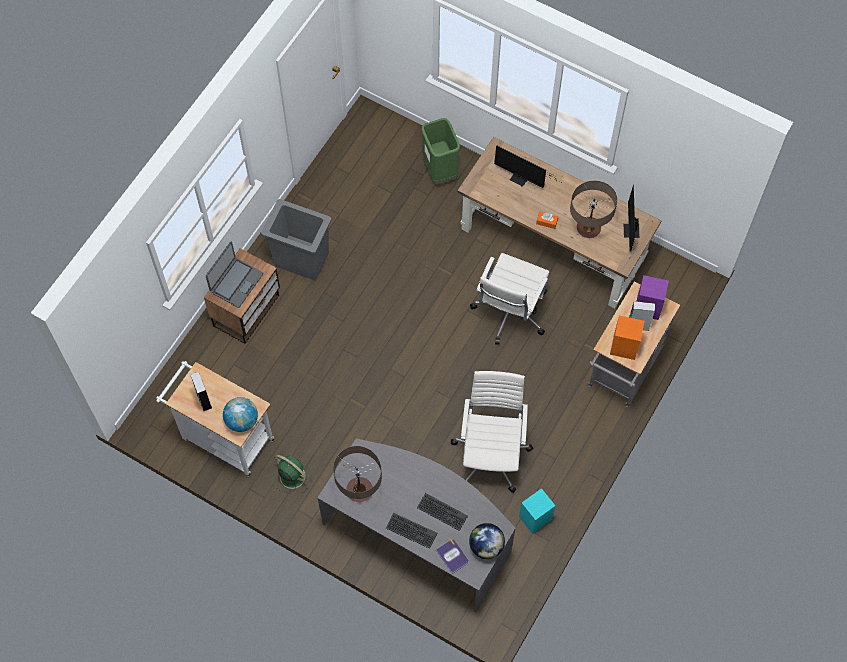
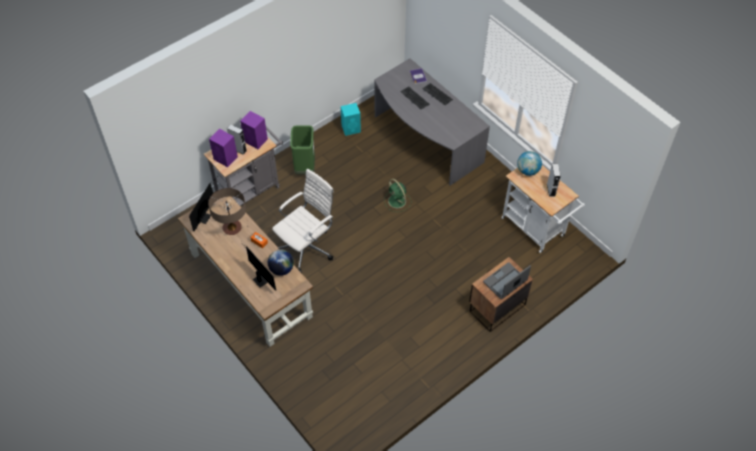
camera: 160 degrees left, 10 degrees down
grey trash can [261,199,331,281] -> none
green fan [272,455,312,493] -> green fan moved to [384,179,411,212]
table lamp [333,446,382,502] -> none
green trash can [422,118,460,185] -> green trash can moved to [290,126,315,174]
white office chair [451,371,533,493] -> none
globe [469,523,505,559] -> globe moved to [268,250,294,276]
orange speaker [610,315,645,360] -> purple speaker [240,111,268,149]

